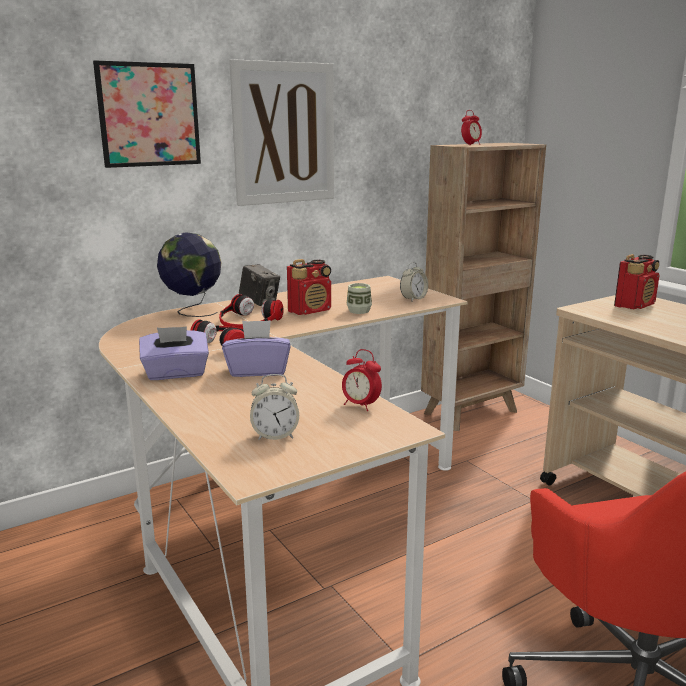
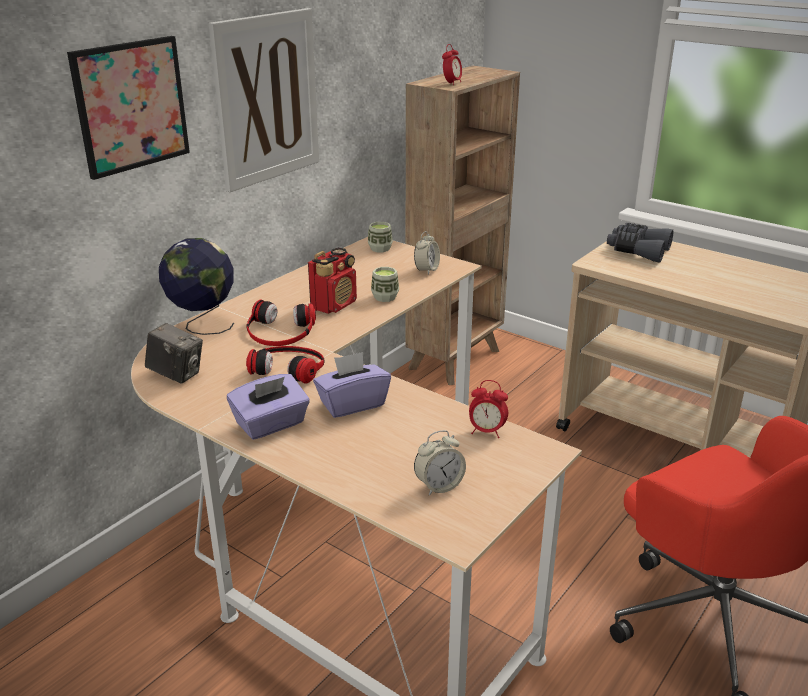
camera: 20 degrees left, 10 degrees up
camera [239,264,280,306] -> camera moved to [145,323,203,384]
radio [614,254,660,309] -> grey binoculars [607,223,673,263]
none -> cup [368,222,393,252]

